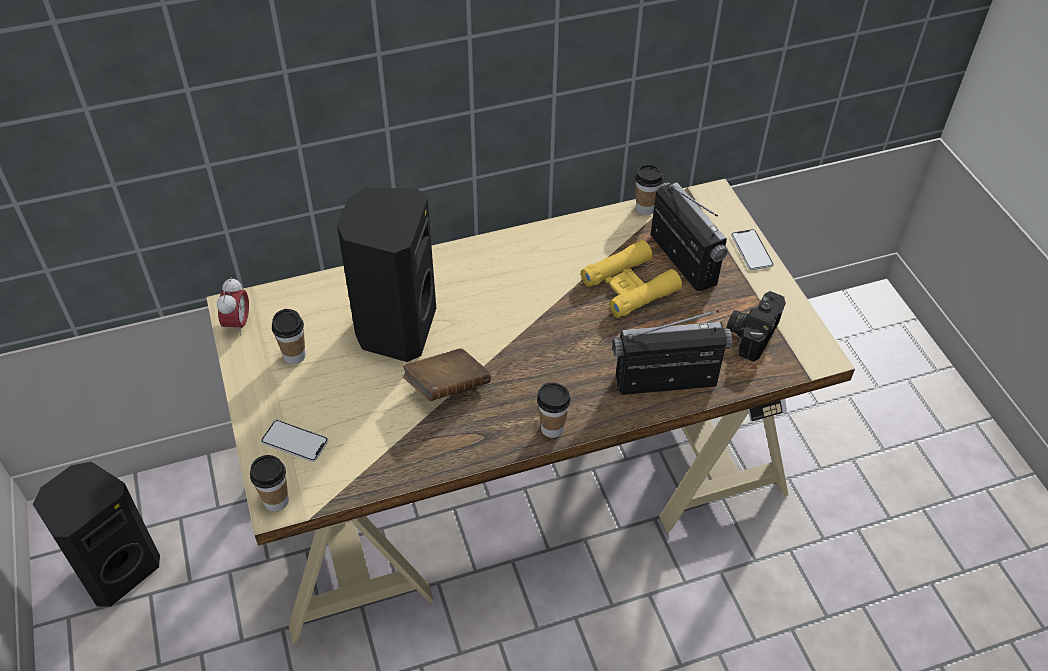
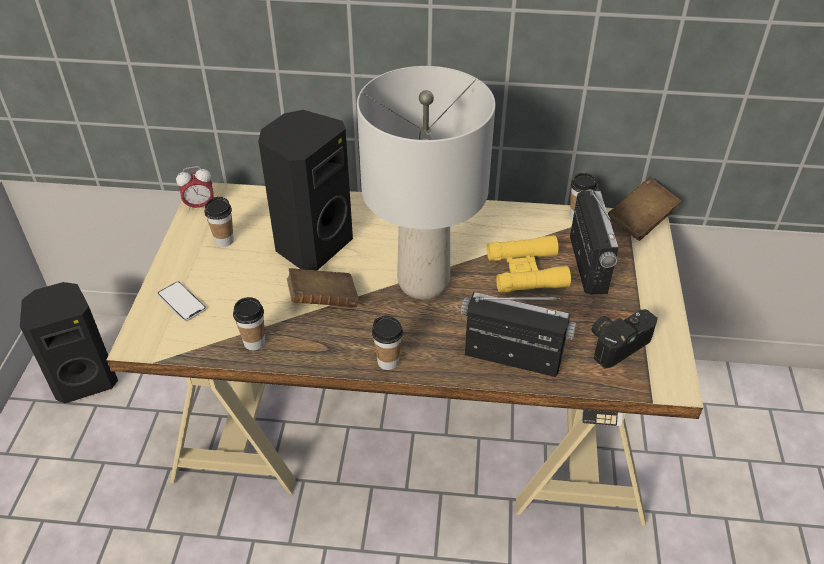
camera: 25 degrees right, 5 degrees down
alarm clock [217,277,249,335] -> alarm clock turned 45 degrees clockwise [176,166,214,212]
cup [250,455,289,512] -> cup moved to [233,297,265,350]
phone [731,229,774,270] -> none
none -> grey table lamp [357,66,495,300]
none -> brown book [608,177,681,241]

